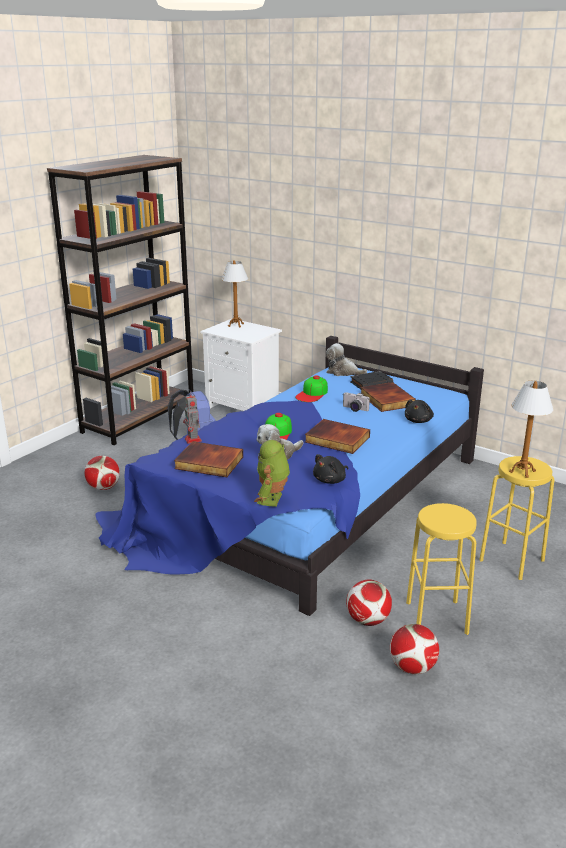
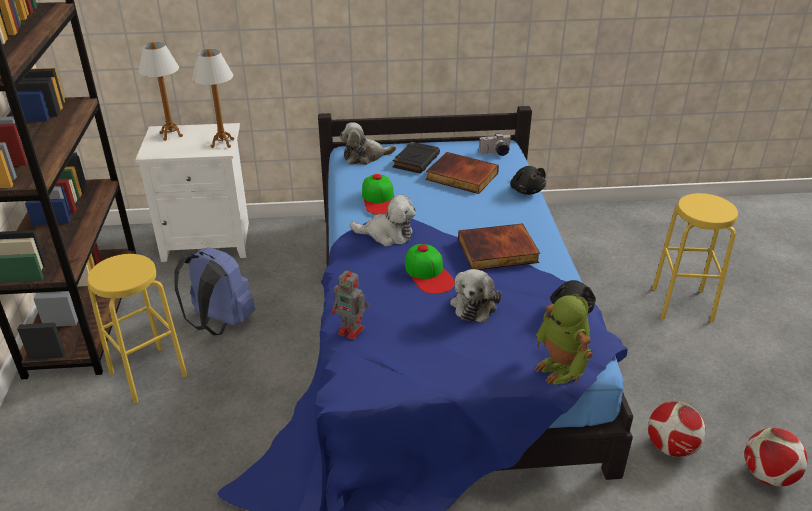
camera: 40 degrees left, 10 degrees up
football [85,456,120,490] -> none
book [174,441,243,477] -> none
camera [343,392,370,412] -> camera moved to [479,133,511,156]
yellow stool [406,503,477,635] -> yellow stool moved to [87,254,187,403]
table lamp [509,381,553,478] -> table lamp moved to [192,49,234,148]
none -> plush toy [350,195,416,247]

